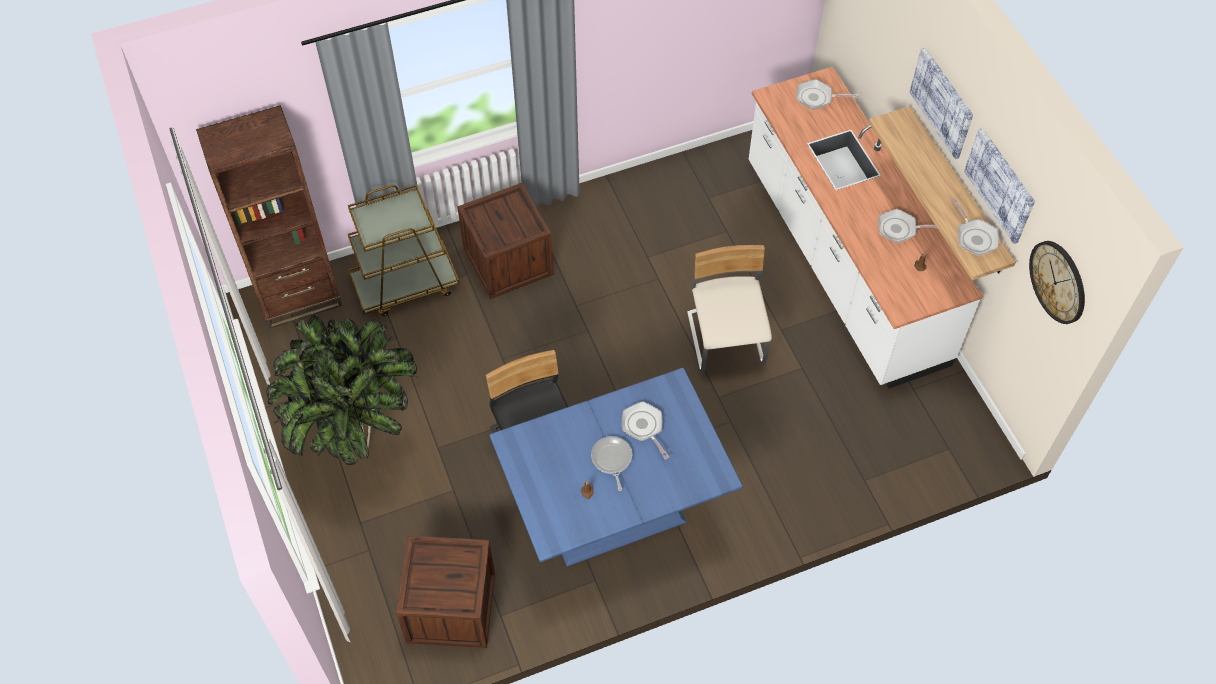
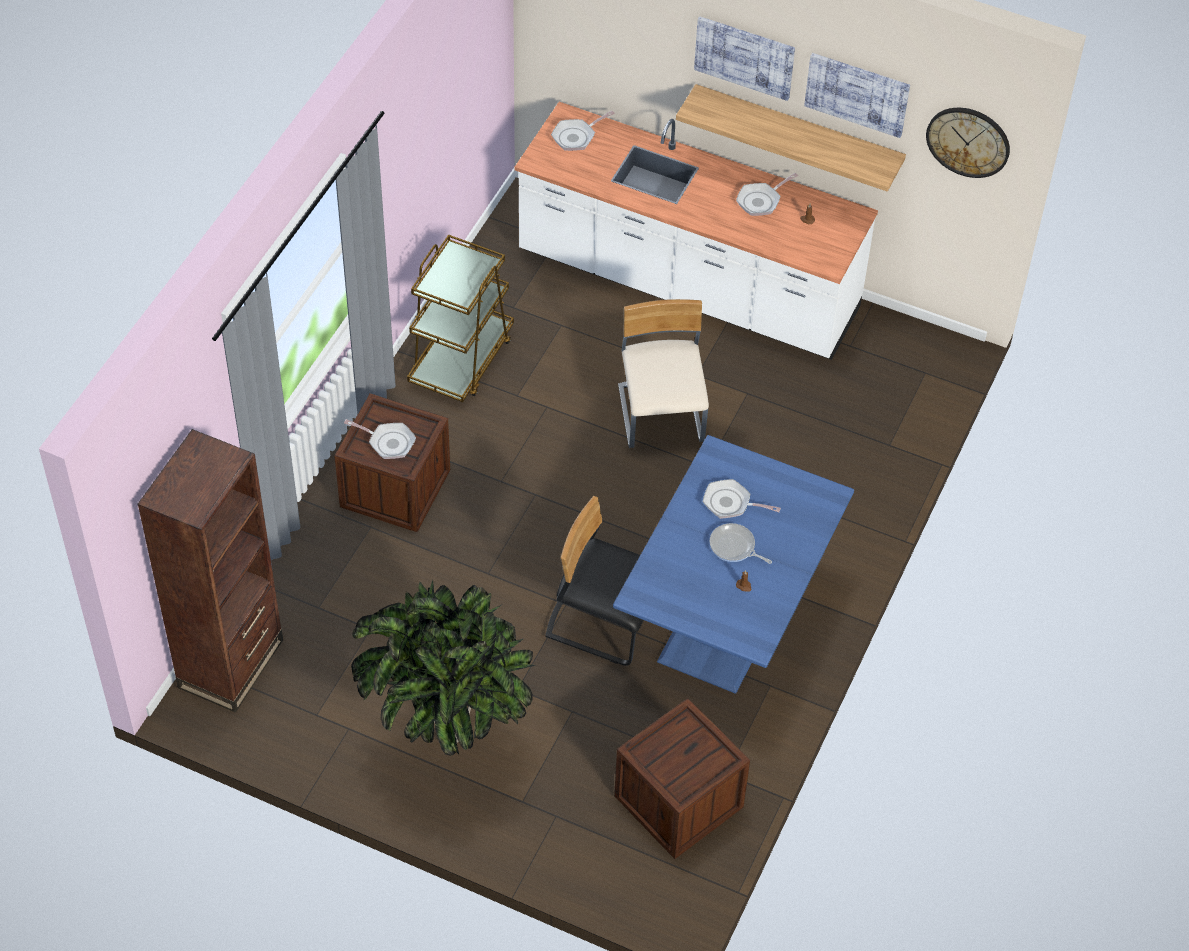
camera: 45 degrees left, 5 degrees down
brown cart [348,184,460,316] -> brown cart moved to [407,234,514,402]
beige chair [687,245,772,372] -> beige chair turned 45 degrees clockwise [618,299,709,448]
frying pan [951,198,999,256] -> frying pan moved to [344,419,416,459]

